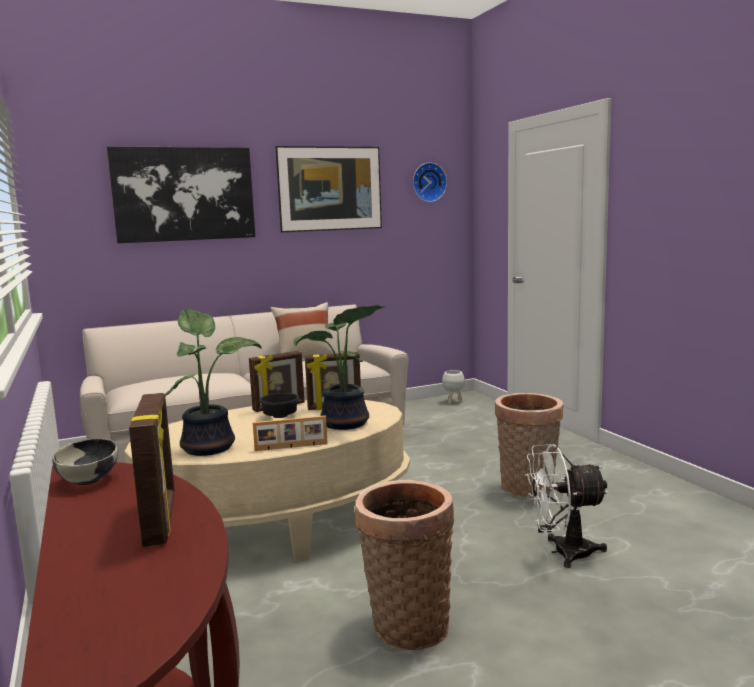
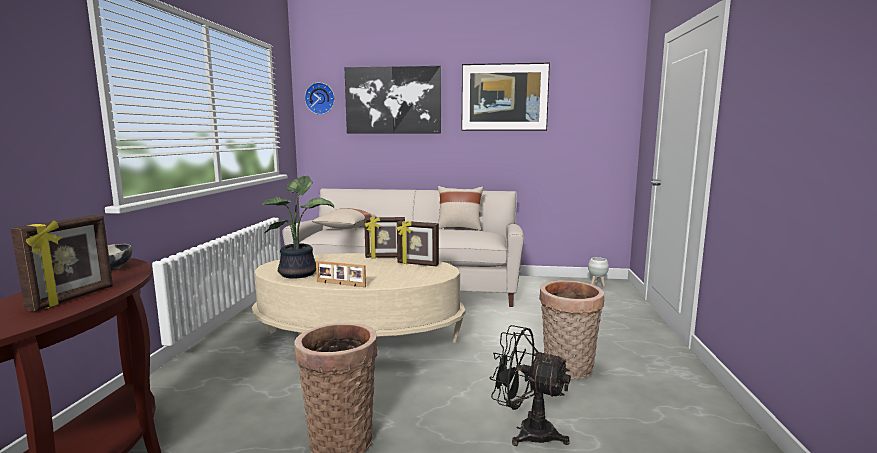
camera: 30 degrees right, 0 degrees up
black bowl [259,393,299,418] -> none
potted plant [293,305,385,430] -> none
wall clock [413,163,447,202] -> wall clock moved to [305,82,335,115]
white fan [525,444,609,568] -> black fan [490,325,571,446]
none -> beige pillow [312,208,376,229]

